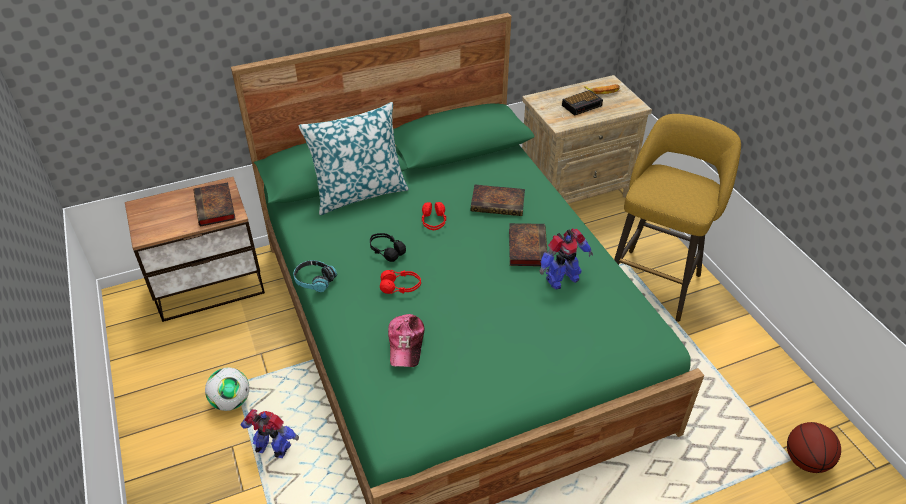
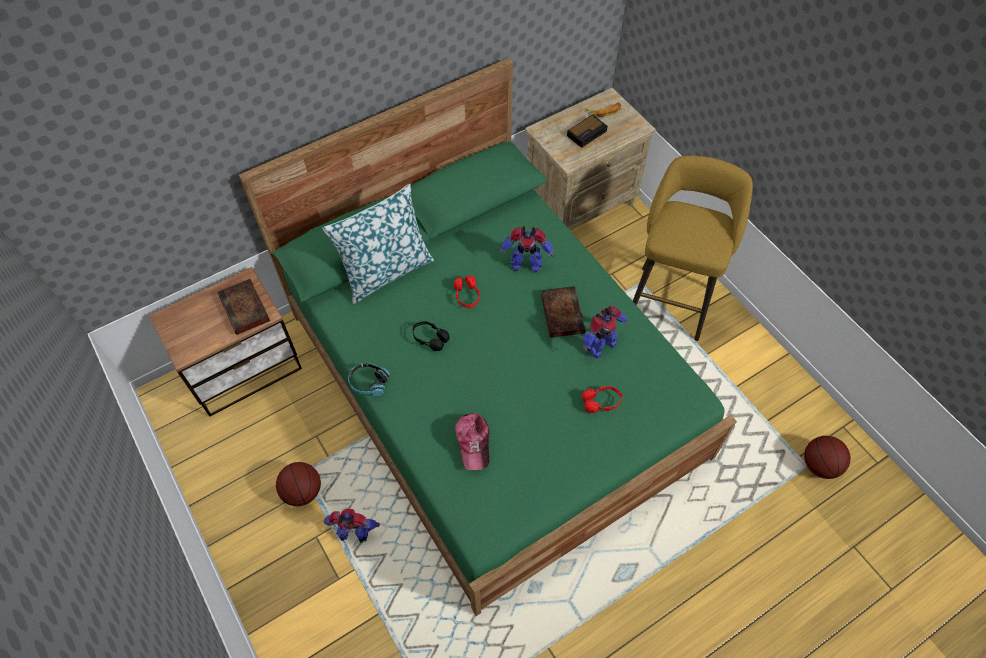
camera: 10 degrees left, 15 degrees up
football [205,368,249,411] -> basketball [276,462,321,506]
red headphones [380,270,421,294] -> red headphones moved to [582,386,622,413]
book [471,184,525,216] -> toy robot [500,226,554,273]

